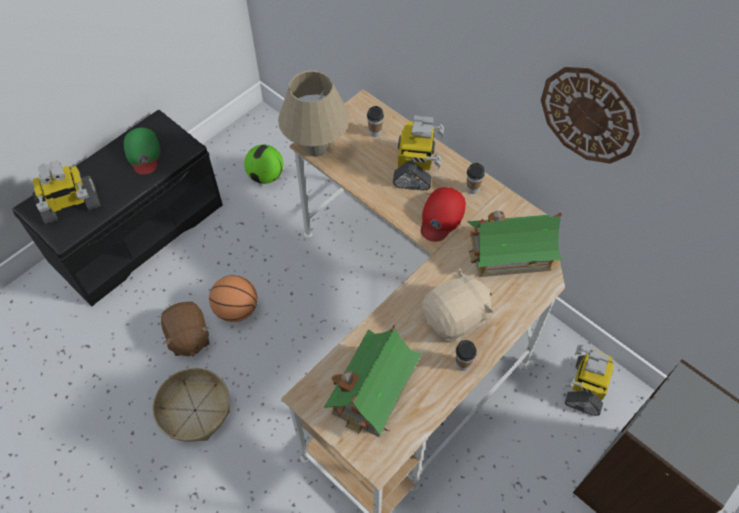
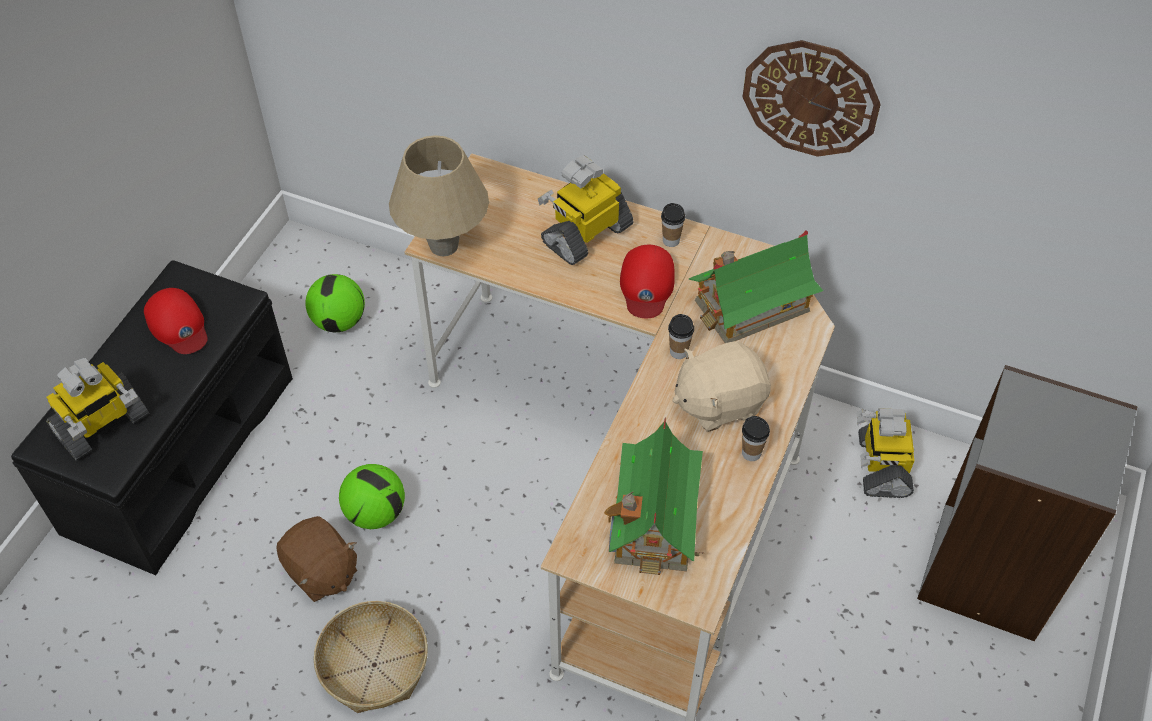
camera: 20 degrees left, 5 degrees down
green cap [124,128,161,174] -> red cap [144,288,208,354]
basketball [209,275,258,322] -> football [339,464,405,529]
cup [367,106,384,137] -> cup moved to [668,314,694,359]
toy robot [393,116,444,191] -> toy robot turned 120 degrees counterclockwise [538,155,634,265]
beige plush toy [422,268,493,342] -> beige plush toy turned 150 degrees counterclockwise [673,341,771,432]

